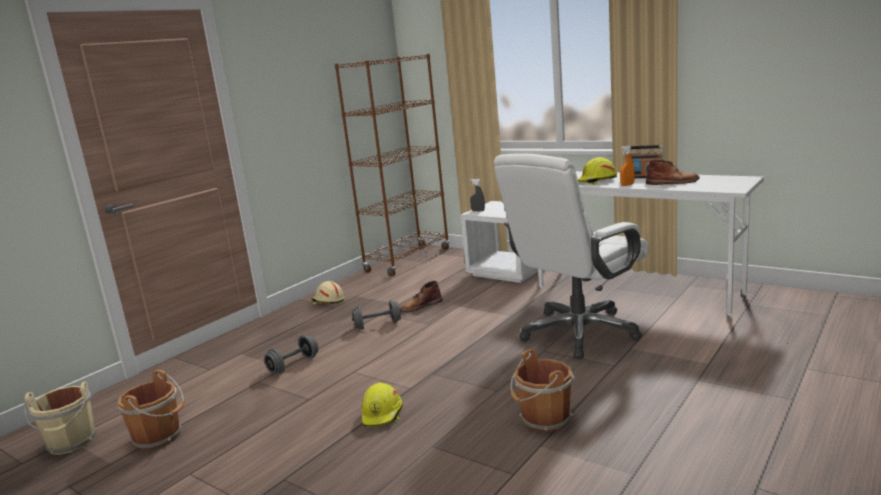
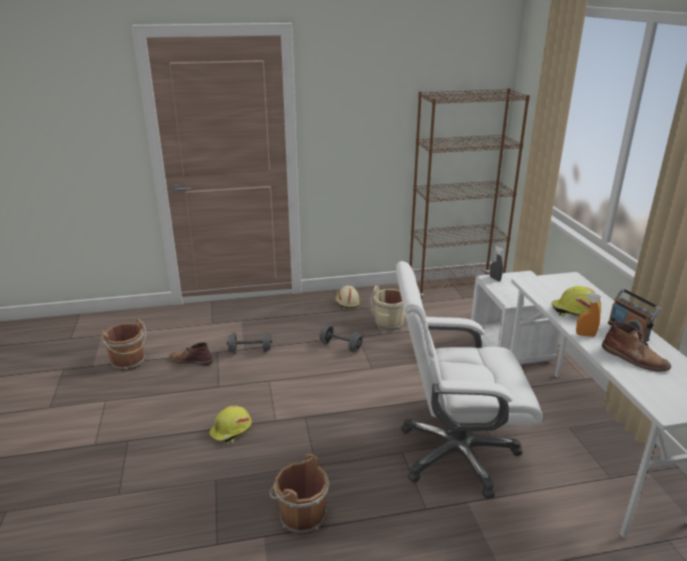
camera: 40 degrees right, 10 degrees up
beige bucket [24,381,96,455] -> beige bucket moved to [371,286,405,331]
brown boot [400,281,443,312] -> brown boot moved to [169,342,213,366]

